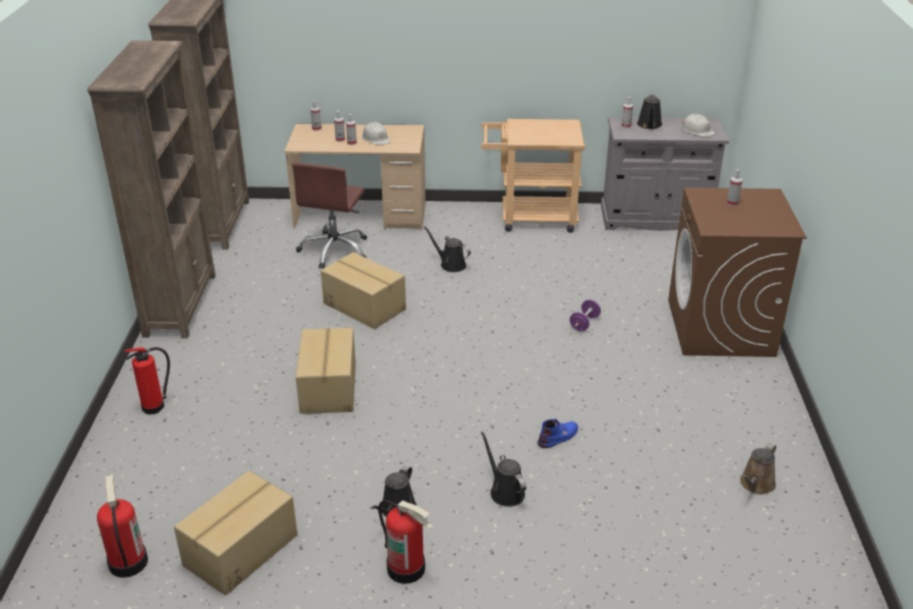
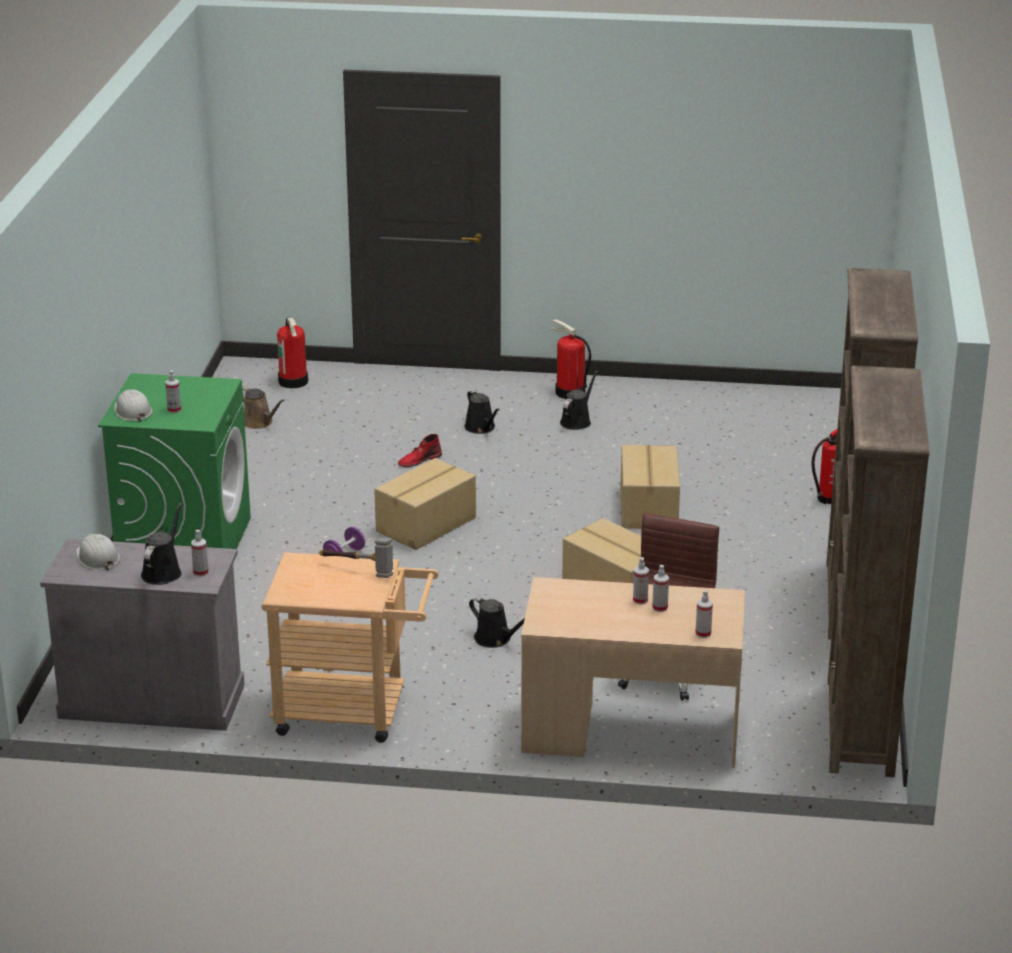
camera: 175 degrees left, 5 degrees down
fire extinguisher [97,475,148,578] -> fire extinguisher moved to [277,317,308,388]
cardboard box [174,471,298,596] -> cardboard box moved to [374,458,476,550]
white hard hat [362,122,391,145] -> white hard hat moved to [115,389,152,422]
blue boot [537,418,578,448] -> red boot [398,434,442,467]
brown washing machine [668,188,807,357] -> green washing machine [98,373,251,549]
brown watering can [740,443,776,495] -> brown watering can turned 90 degrees clockwise [242,387,285,429]
none -> hammer [319,538,393,578]

